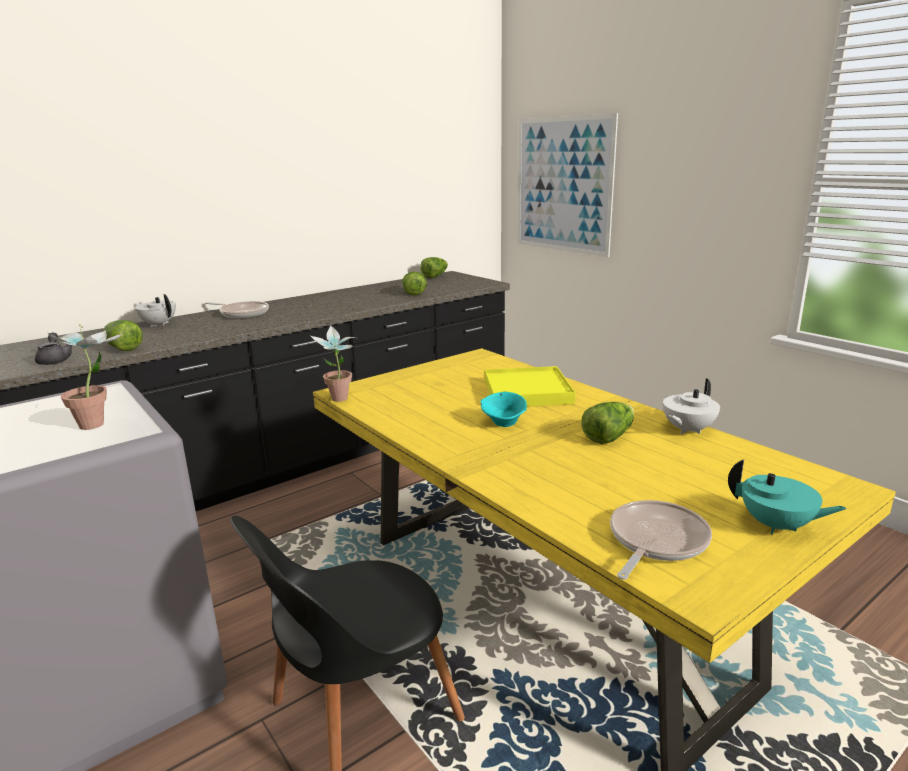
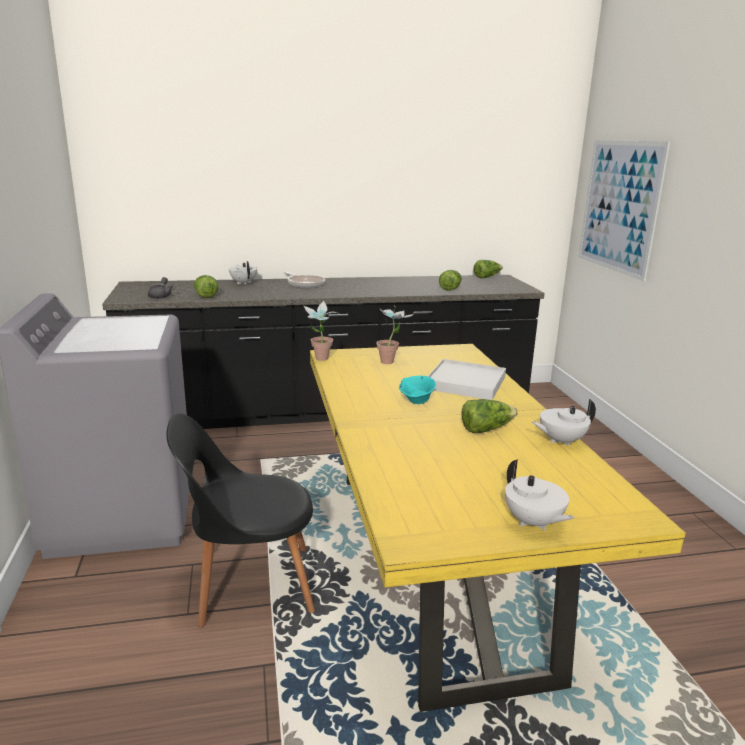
camera: 25 degrees right, 0 degrees up
potted plant [47,324,122,430] -> potted plant moved to [376,306,414,364]
yellow tray [485,366,575,406] -> white tray [428,359,506,400]
frying pan [610,500,712,580] -> none
turquoise teapot [728,460,847,534] -> white teapot [505,459,574,530]

